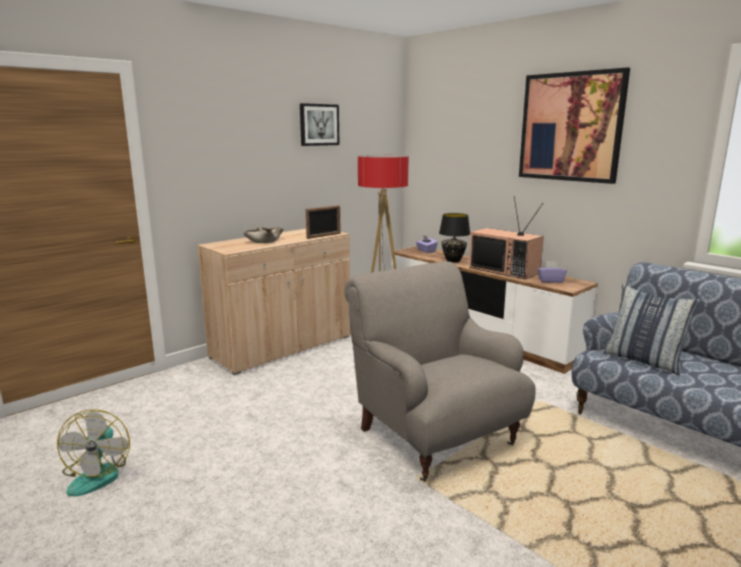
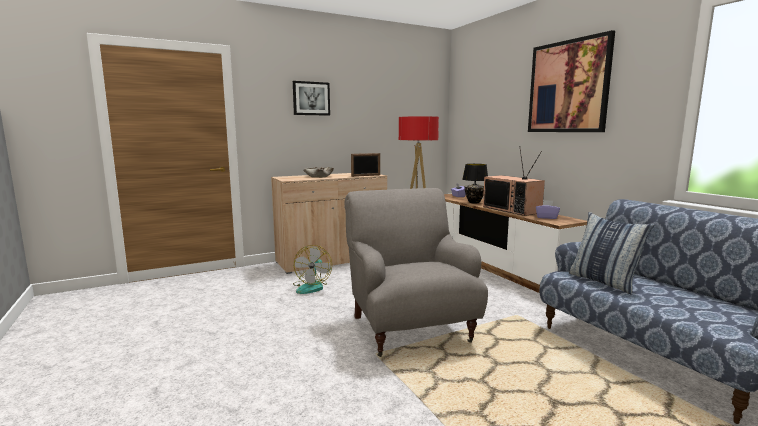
camera: 15 degrees right, 5 degrees down
fan [57,410,130,496] -> fan moved to [293,245,332,294]
picture [300,103,340,146] -> picture moved to [293,81,330,116]

